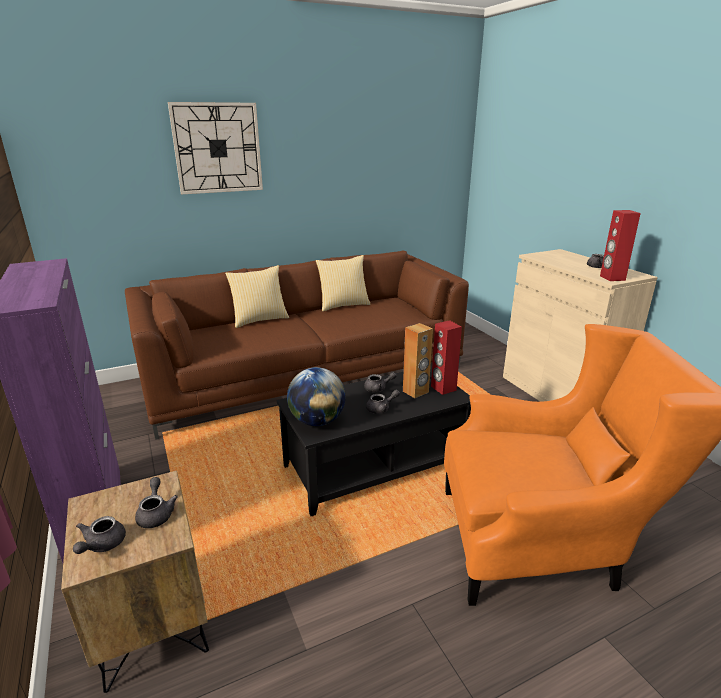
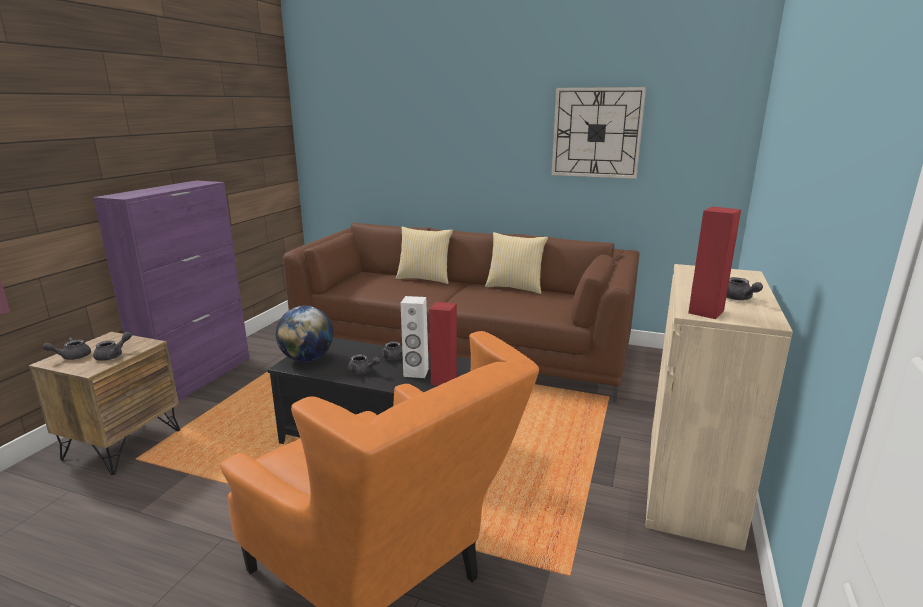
camera: 45 degrees right, 5 degrees down
wall clock [168,102,263,194] -> wall clock moved to [552,87,646,179]
brown speaker [403,323,433,398] -> white speaker [401,296,429,378]

